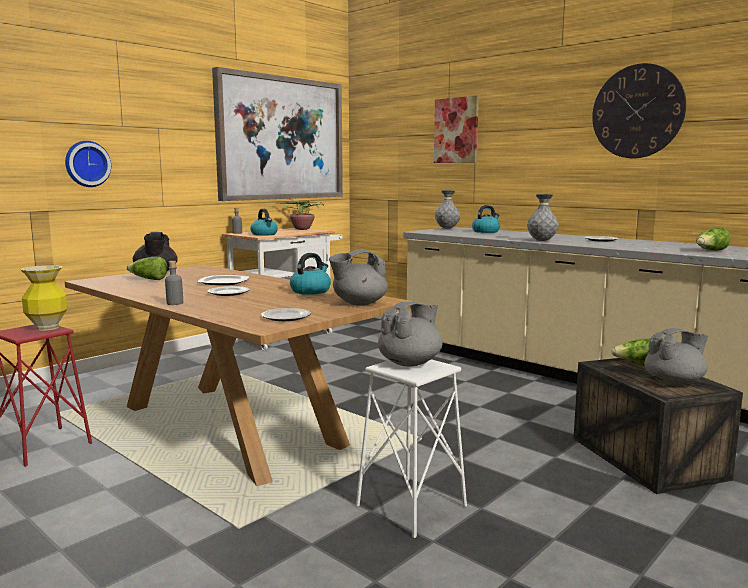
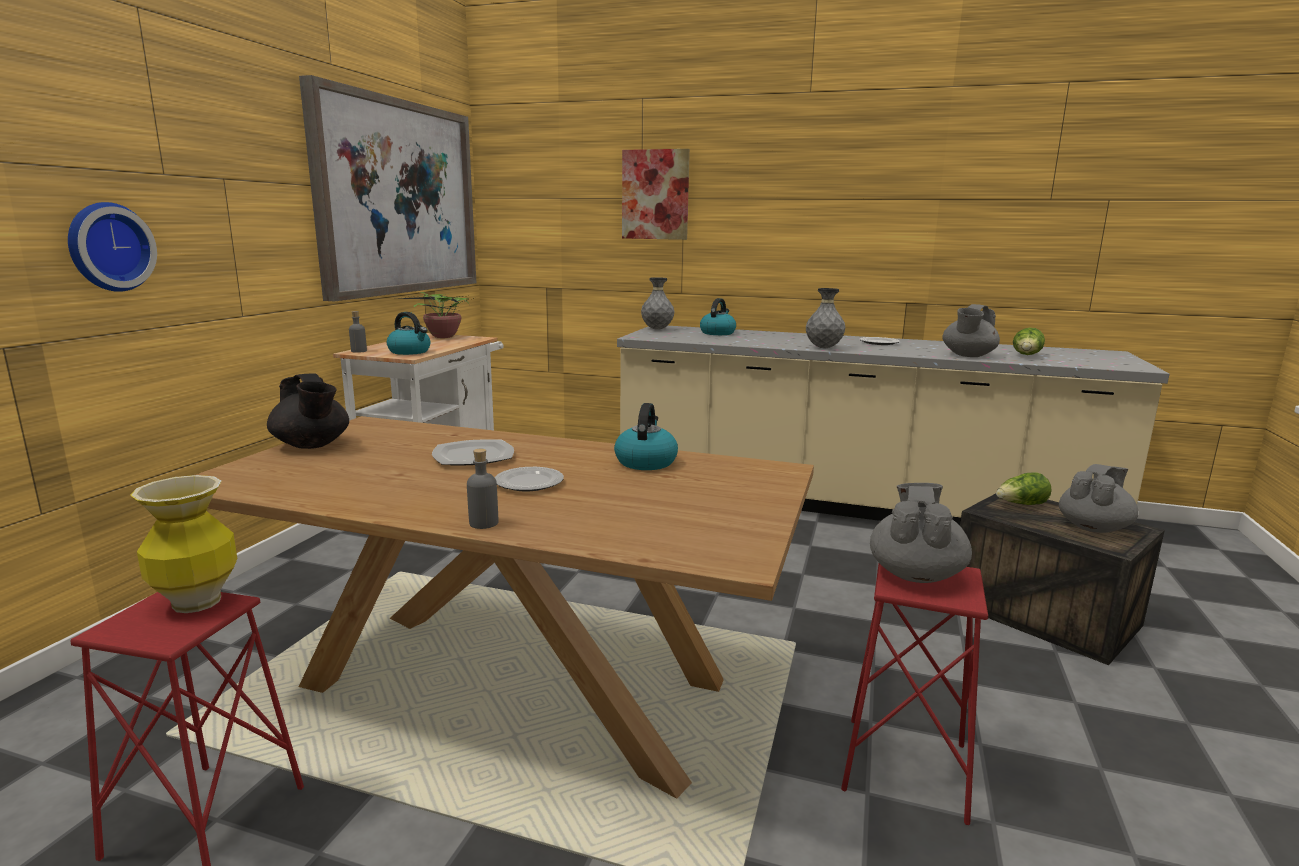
camera: 25 degrees left, 5 degrees up
lettuce [127,257,167,280] -> none
plate [261,308,311,321] -> none
grey teapot [329,250,388,305] -> grey teapot moved to [942,304,1000,357]
white stool [356,359,467,538] -> red stool [841,563,988,825]
wall clock [592,63,686,158] -> none

